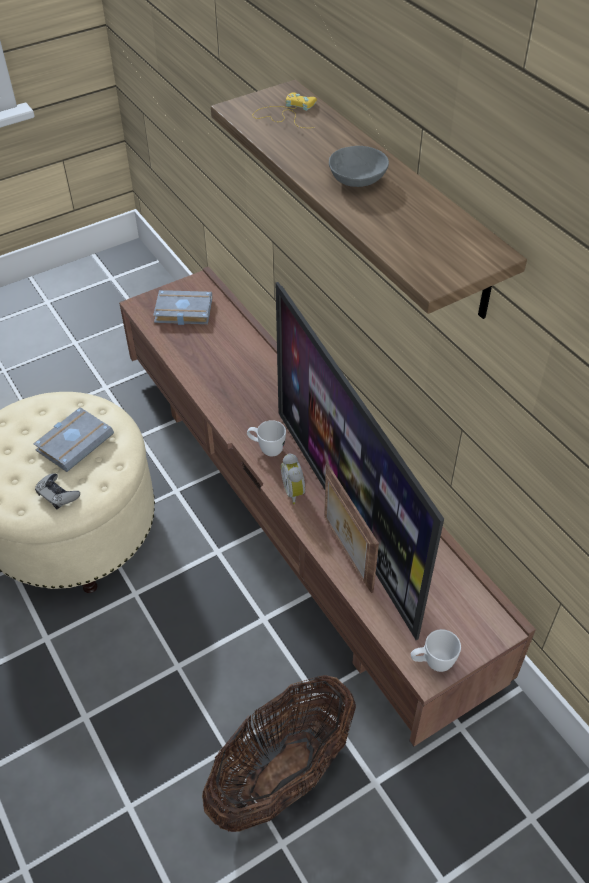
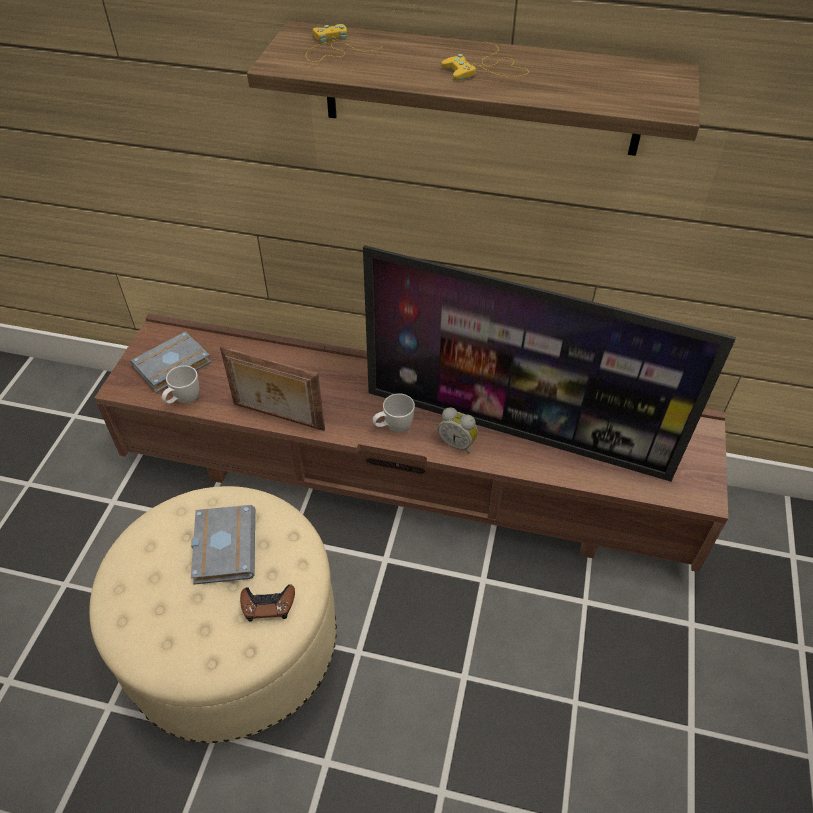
camera: 45 degrees left, 0 degrees up
grey game controller [35,473,80,510] -> brown game controller [240,584,295,622]
basket [202,675,356,832] -> none
picture frame [324,464,379,593] -> picture frame moved to [220,346,325,431]
grey bowl [329,146,389,187] -> yellow game controller [441,42,529,80]
white mug [411,629,461,672] -> white mug moved to [162,365,199,404]

